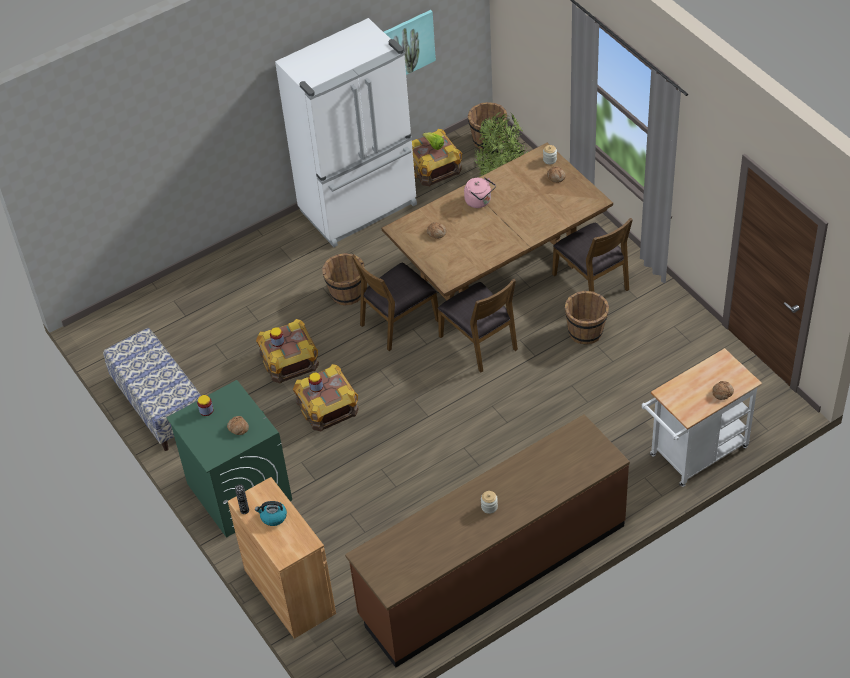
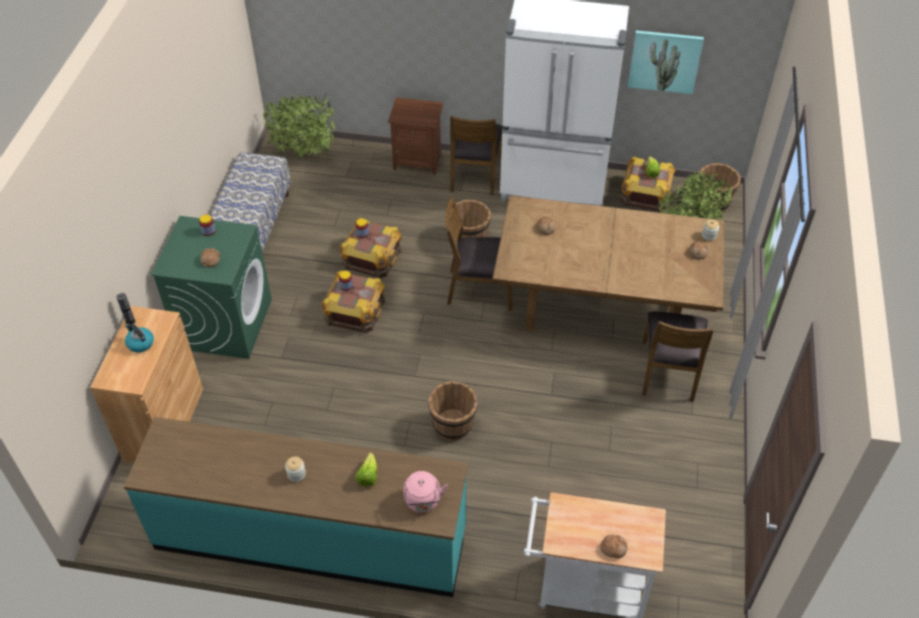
camera: 40 degrees right, 0 degrees up
brown counter [345,414,630,668] -> turquoise counter [124,417,468,597]
brown chair [437,279,518,372] -> brown chair moved to [450,116,503,195]
pink kettle [464,177,496,208] -> pink kettle moved to [403,471,448,513]
brown bucket [565,291,609,345] -> brown bucket moved to [428,381,478,441]
none -> potted plant [262,93,337,159]
none -> lettuce [355,452,377,486]
none -> brown nightstand [388,97,444,175]

